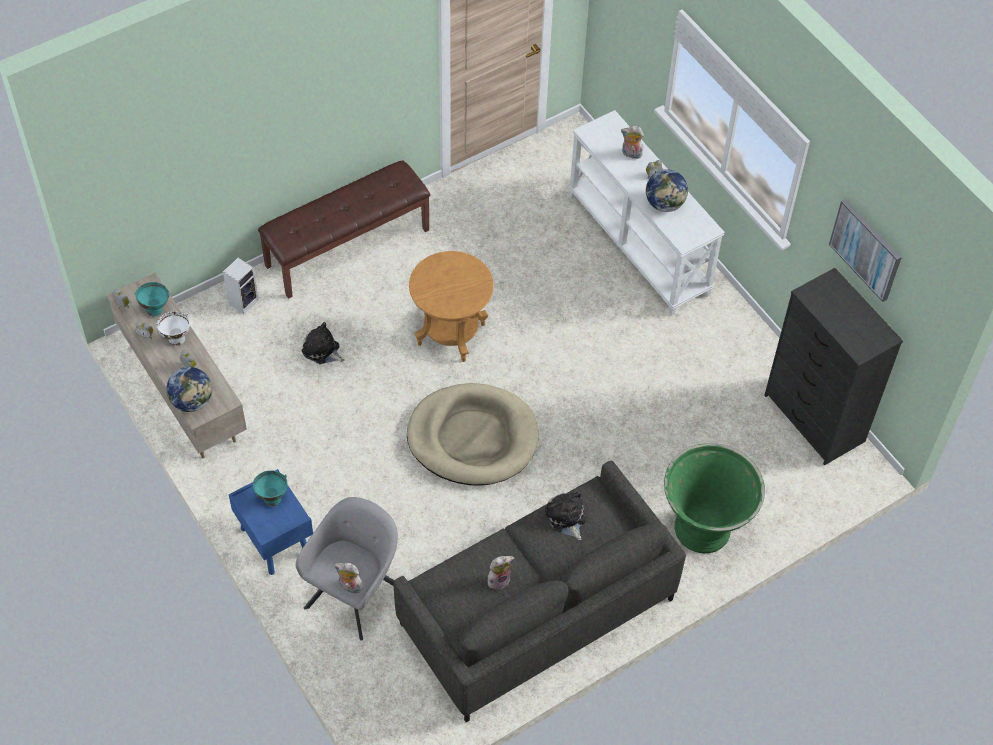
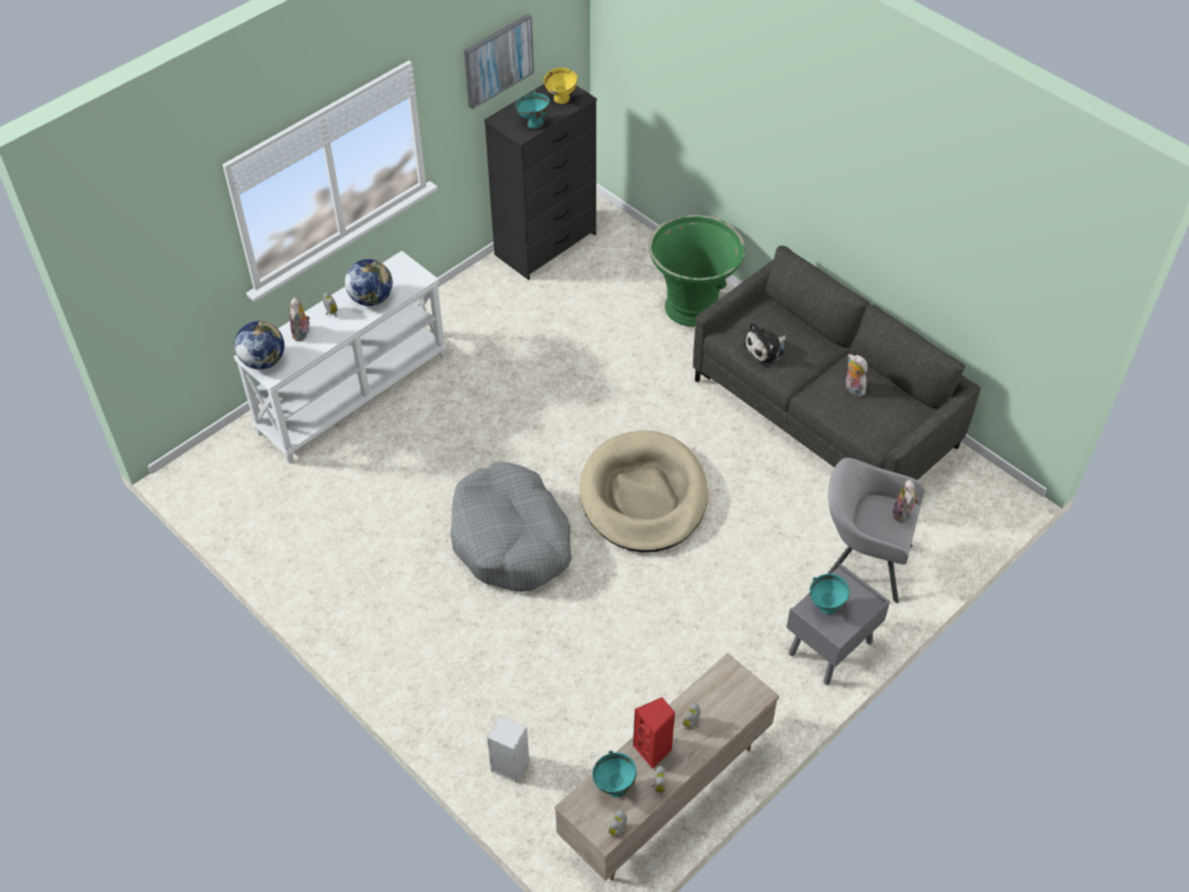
camera: 100 degrees left, 5 degrees down
white bowl [156,311,190,346] -> red speaker [633,697,675,769]
globe [166,367,212,412] -> globe moved to [234,321,284,370]
blue nightstand [229,469,313,575] -> grey nightstand [786,563,890,685]
brown bench [258,161,430,299] -> none
plush toy [302,322,344,364] -> none
brown side table [409,251,494,362] -> grey dog bed [450,462,571,592]
none -> turquoise bowl [515,91,550,129]
none -> yellow bowl [542,68,578,104]

